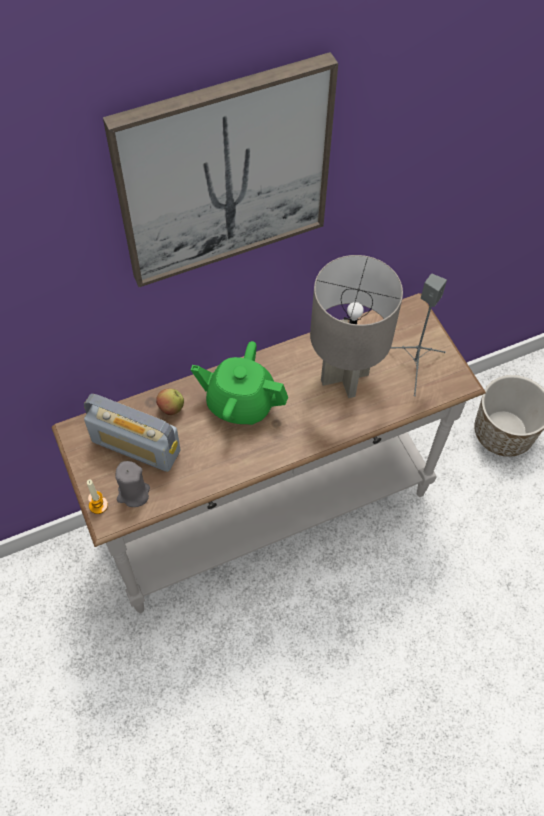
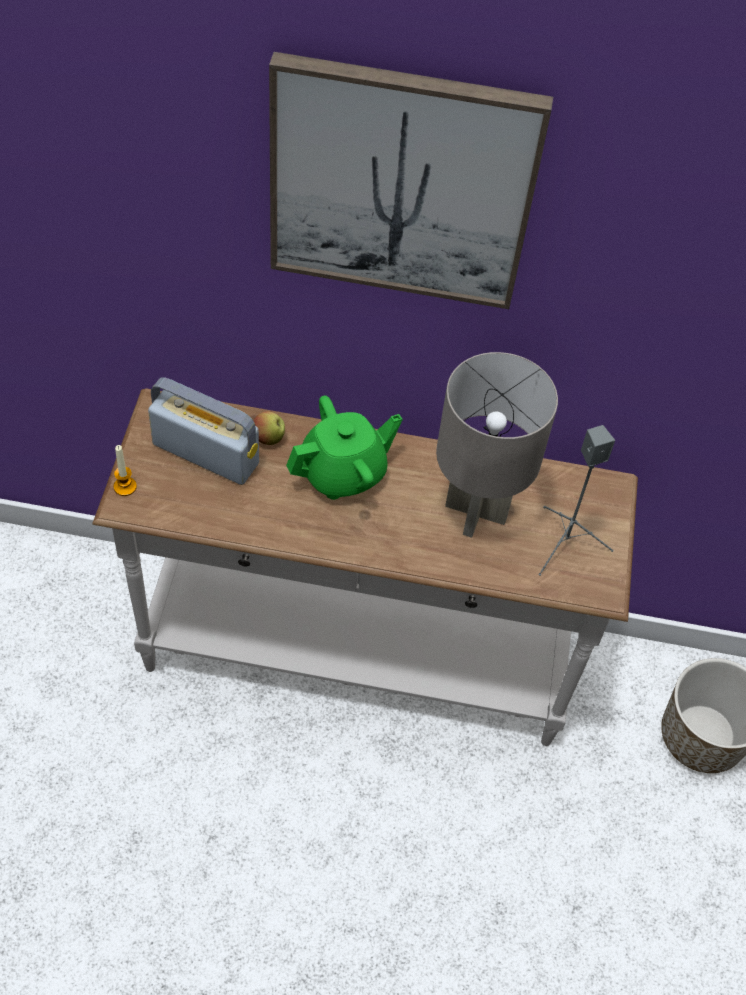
camera: 30 degrees right, 5 degrees down
radio [84,394,180,472] -> radio turned 150 degrees clockwise [148,377,259,485]
grey candle [116,461,150,507] -> none
green teapot [191,341,288,425] -> green teapot turned 105 degrees clockwise [286,396,403,500]

